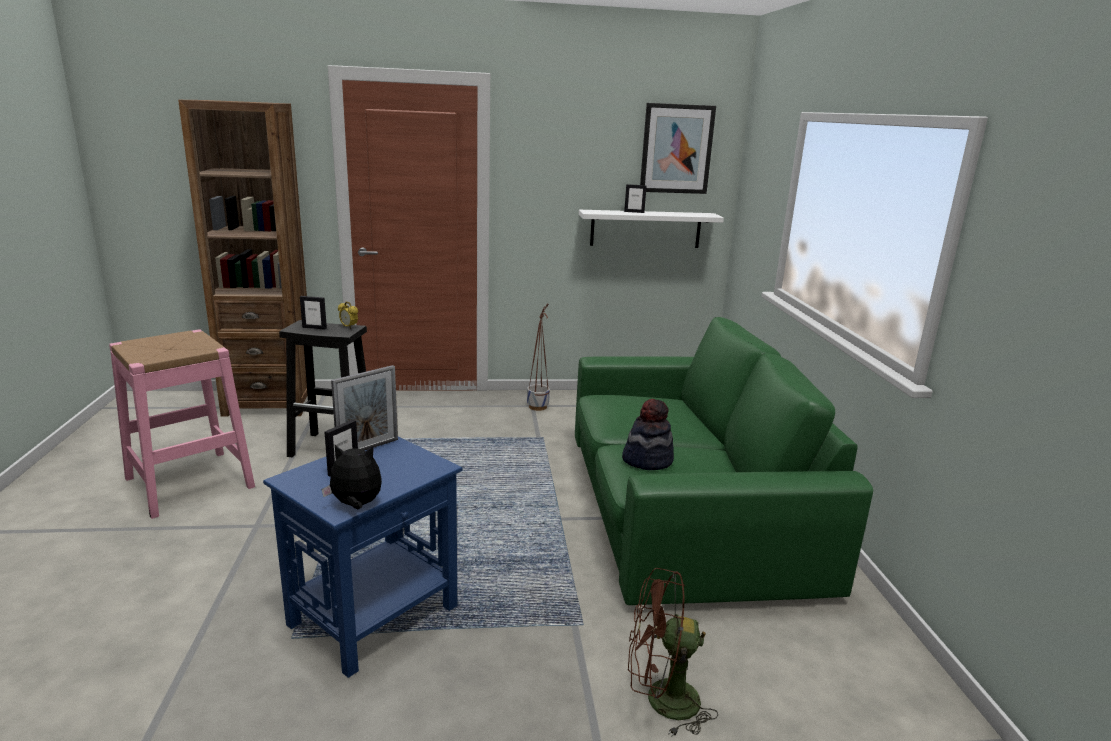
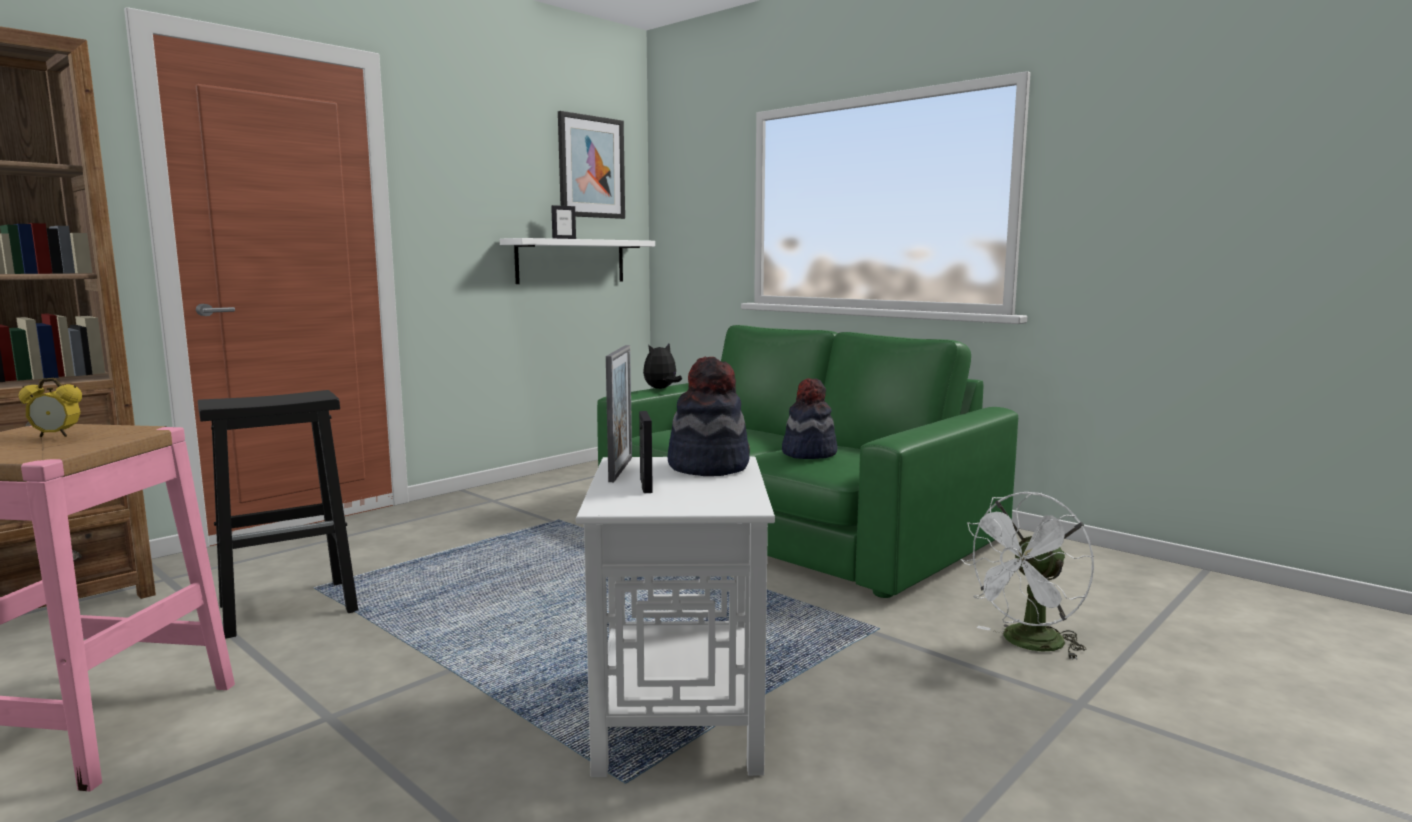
camera: 40 degrees left, 10 degrees down
blue side table [263,437,462,678] -> white side table [576,457,775,777]
picture frame [300,296,327,329] -> none
plush toy [321,445,382,510] -> plush toy moved to [643,344,682,389]
alarm clock [338,302,358,329] -> alarm clock moved to [19,378,82,437]
planter [527,304,550,411] -> none
brown fan [628,568,718,737] -> white fan [960,492,1094,660]
none -> hat [667,357,750,476]

